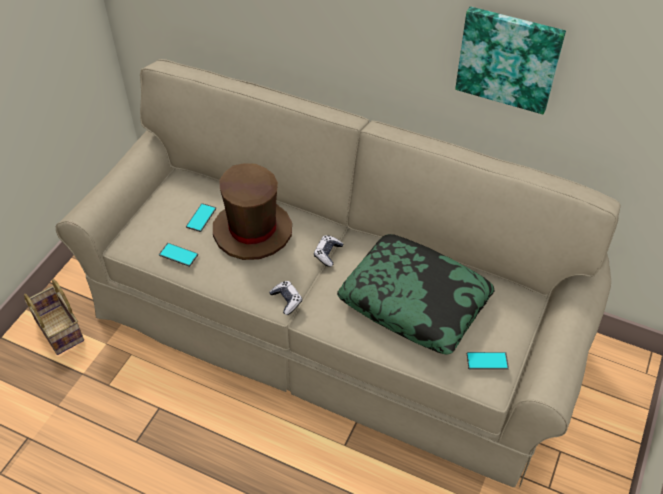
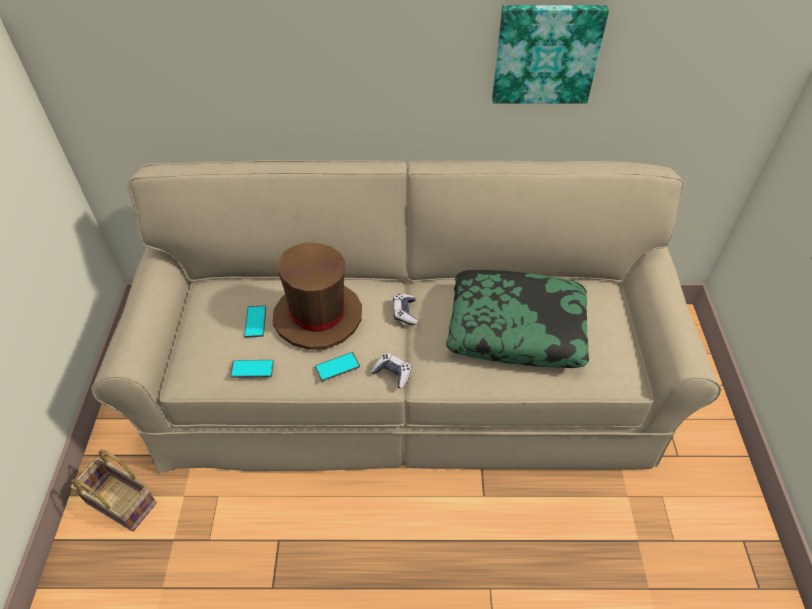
camera: 25 degrees left, 0 degrees up
phone [467,352,509,370] -> phone moved to [315,352,360,381]

